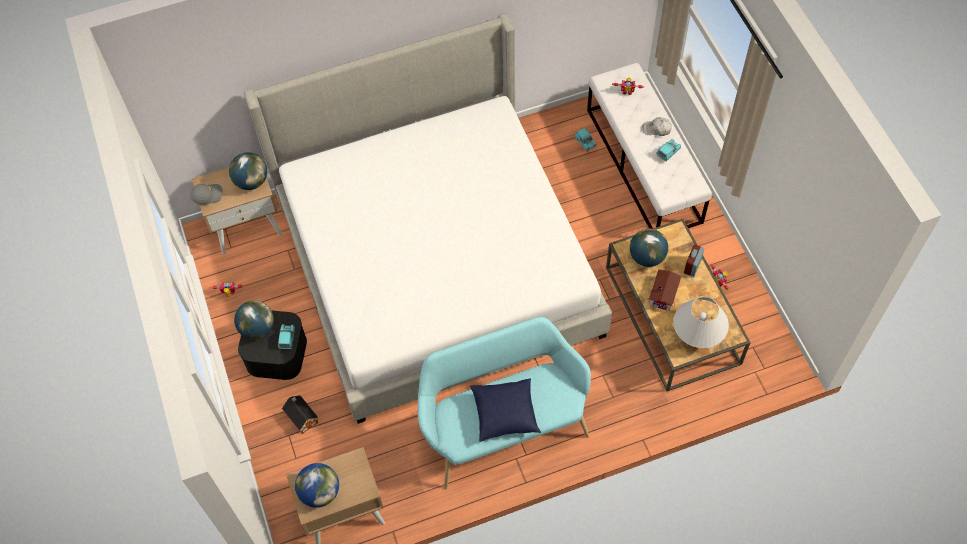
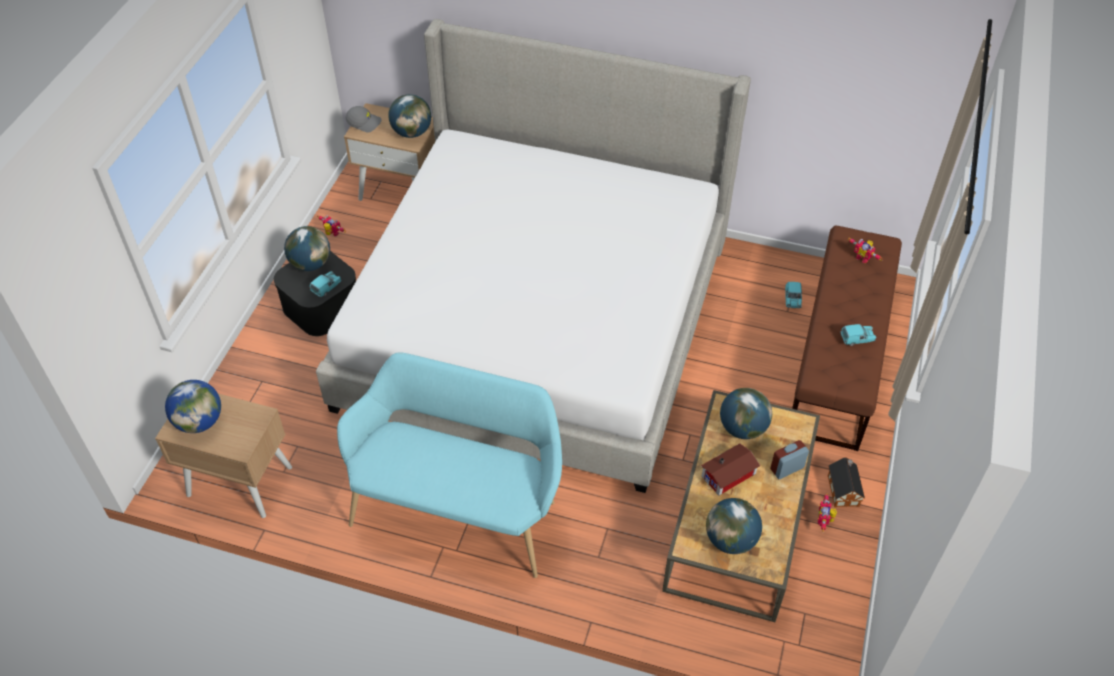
camera: 35 degrees right, 10 degrees down
toy house [282,395,318,434] -> toy house moved to [828,457,865,508]
blue pillow [470,378,541,442] -> none
white bench [587,63,712,229] -> brown bench [792,226,902,451]
white cap [642,117,672,136] -> none
white table lamp [673,297,729,348] -> globe [706,498,762,554]

